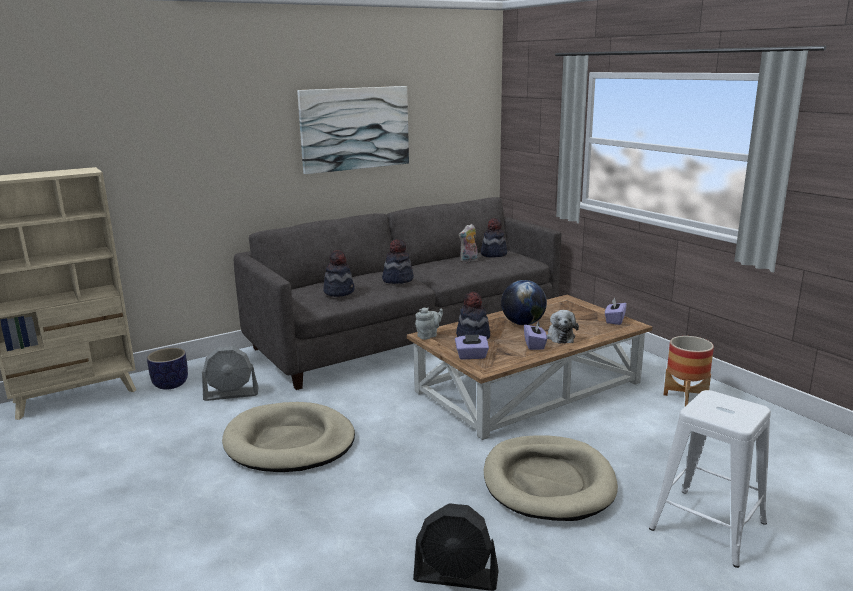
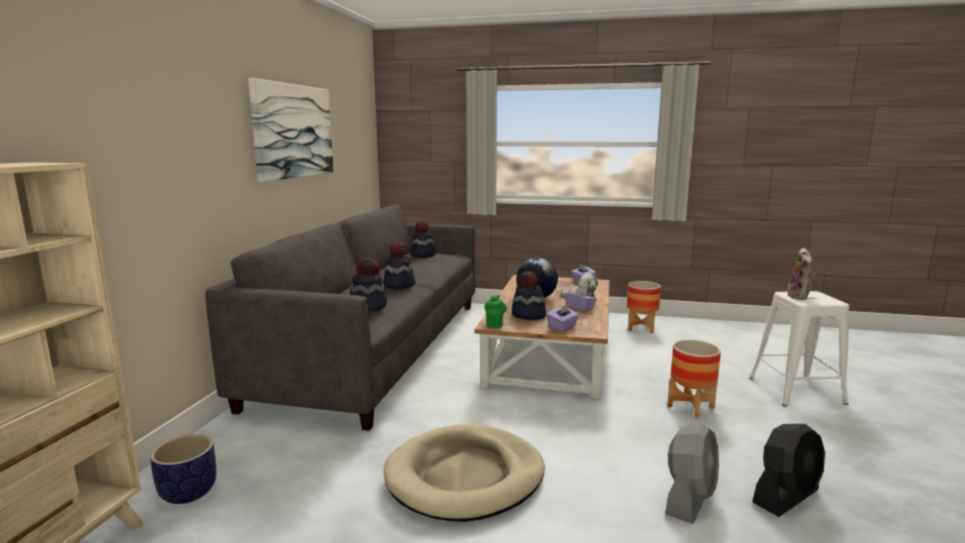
camera: 45 degrees left, 5 degrees down
grey fan [202,346,258,401] -> grey fan moved to [665,424,719,524]
grey teapot [415,307,443,340] -> green teapot [485,295,507,328]
plush toy [459,224,478,263] -> plush toy moved to [787,248,815,300]
beige dog bed [484,435,618,521] -> planter [667,340,721,418]

